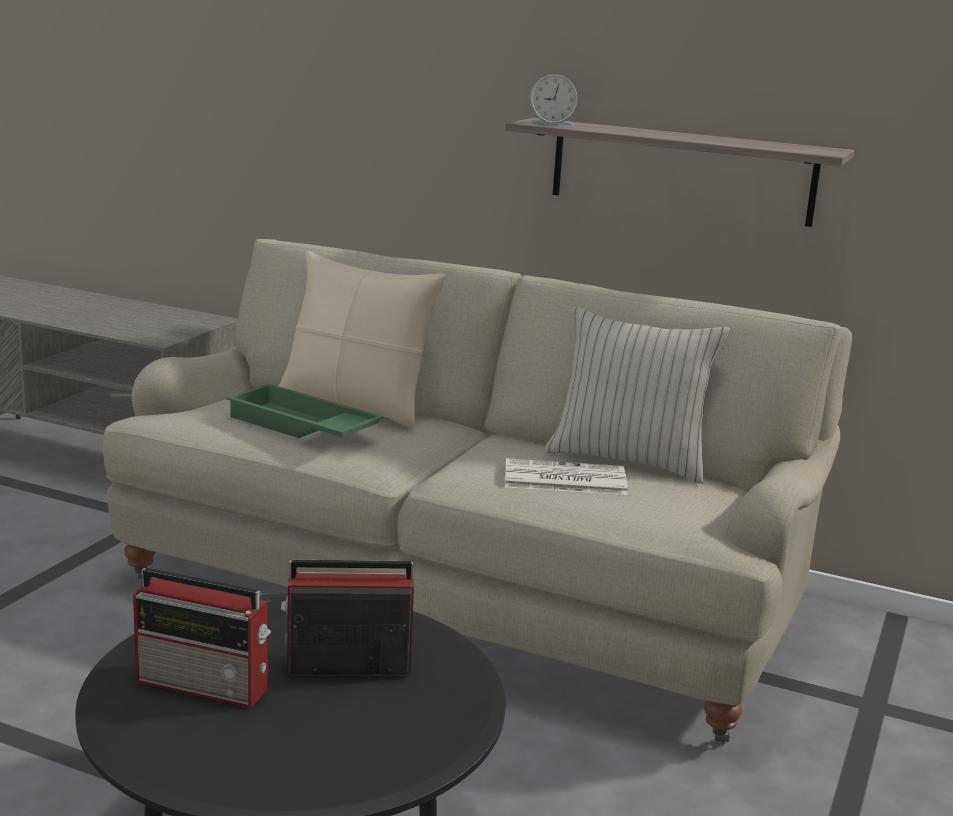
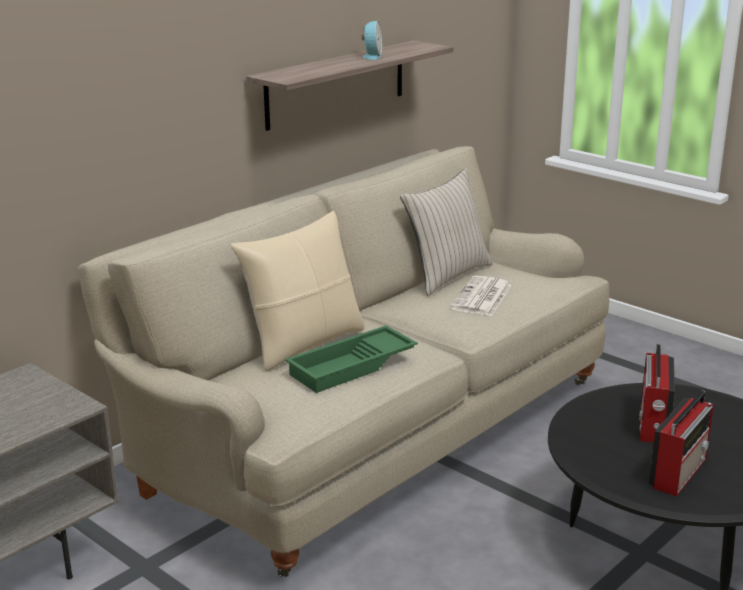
camera: 70 degrees left, 5 degrees up
alarm clock [529,75,577,126] -> alarm clock moved to [362,21,382,60]

